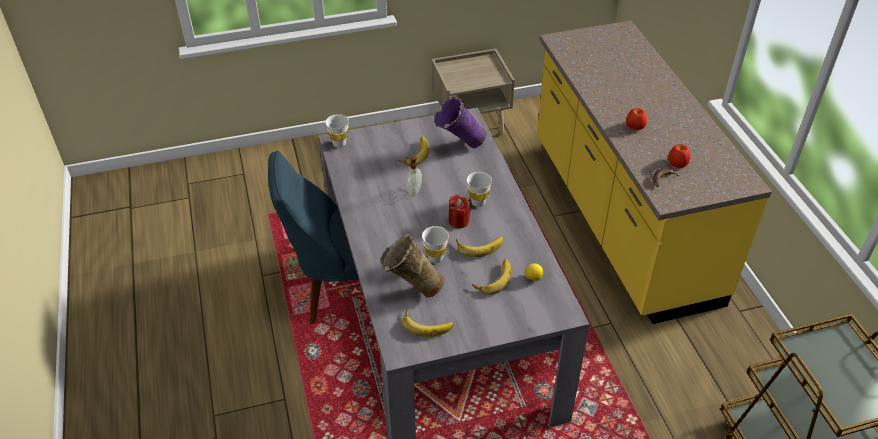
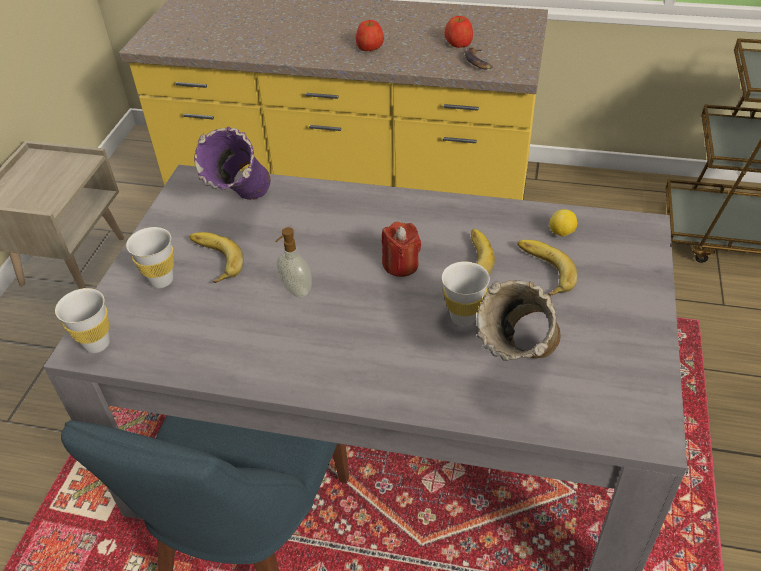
camera: 60 degrees left, 0 degrees up
banana [402,309,453,337] -> none
white cup [467,172,492,207] -> white cup moved to [126,227,174,288]

